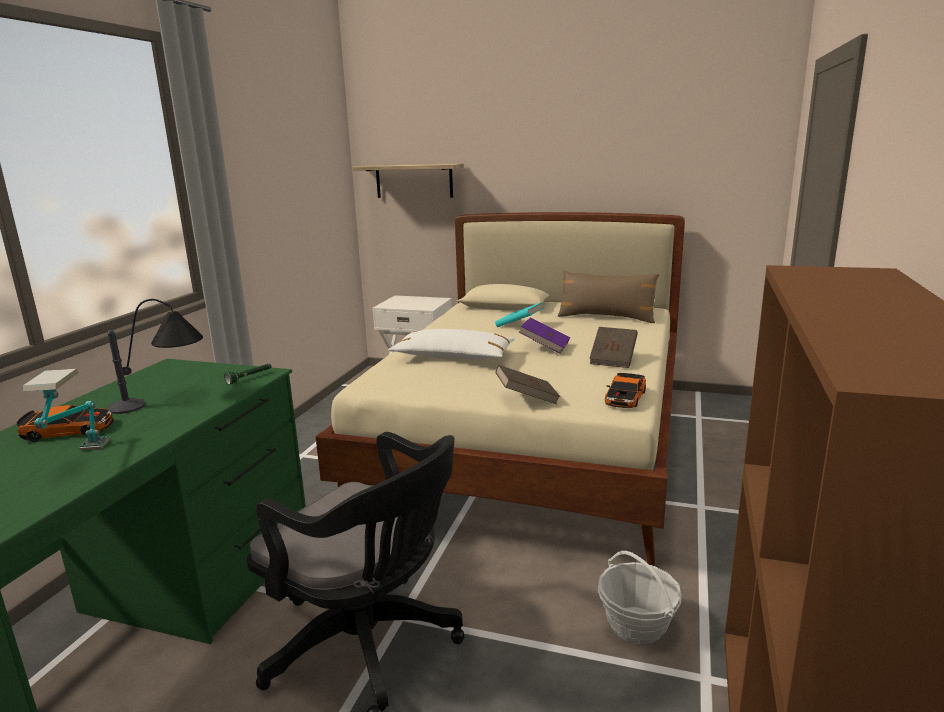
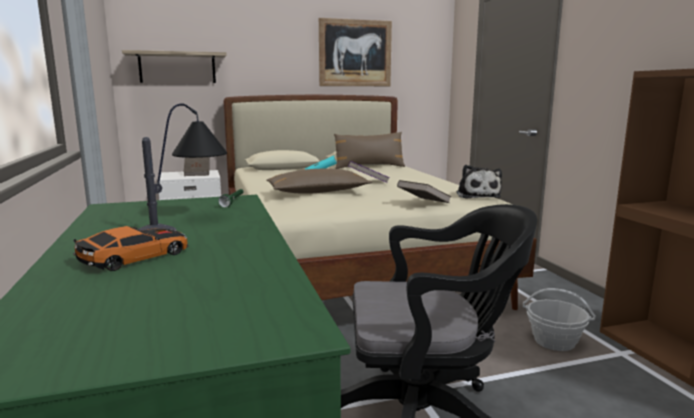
camera: 35 degrees left, 5 degrees down
table lamp [22,369,110,450] -> none
white pillow [388,329,515,359] -> brown pillow [266,169,372,194]
brown book [589,327,638,368] -> brown book moved to [183,157,210,176]
toy car [605,373,646,408] -> plush toy [457,165,502,199]
none -> picture [319,18,392,86]

